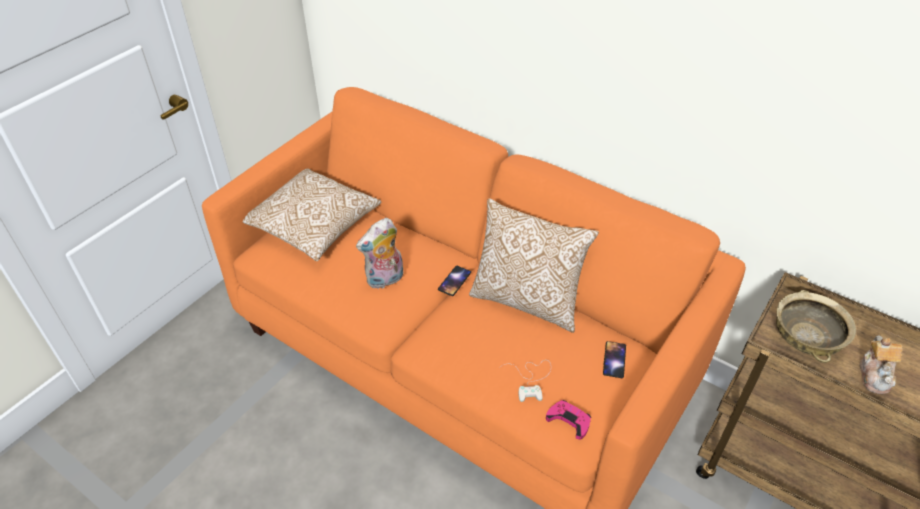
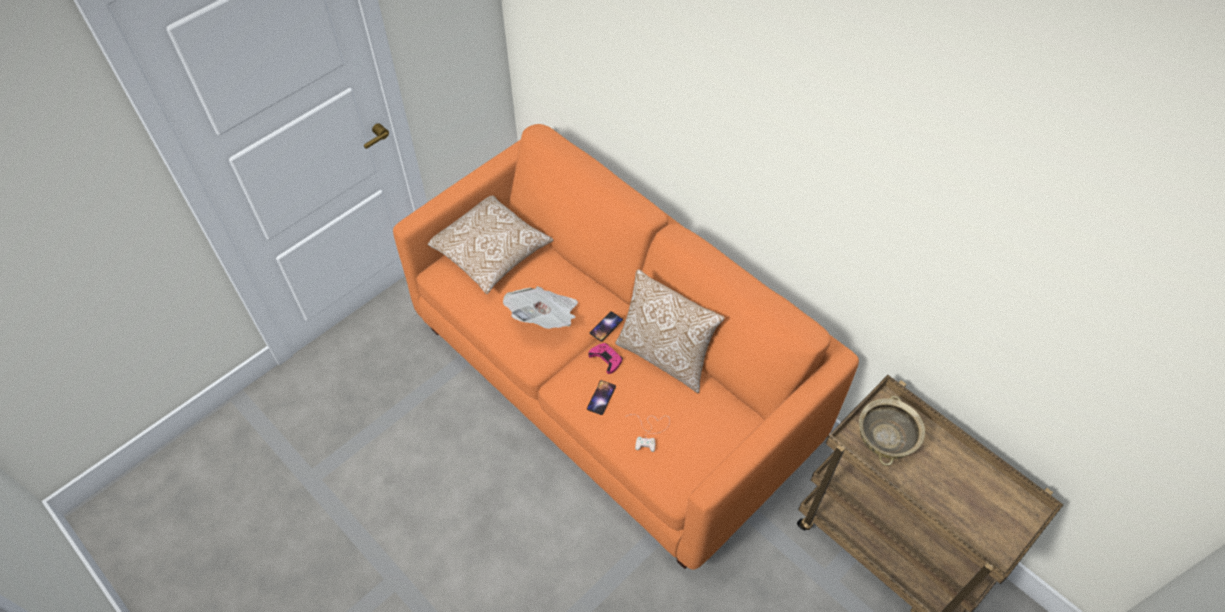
camera: 10 degrees right, 10 degrees up
plush toy [356,218,403,289] -> newspaper [503,286,578,329]
pink game controller [546,400,591,440] -> pink game controller moved to [588,343,623,374]
phone [603,341,626,378] -> phone moved to [587,380,616,415]
teapot [860,335,902,394] -> none

